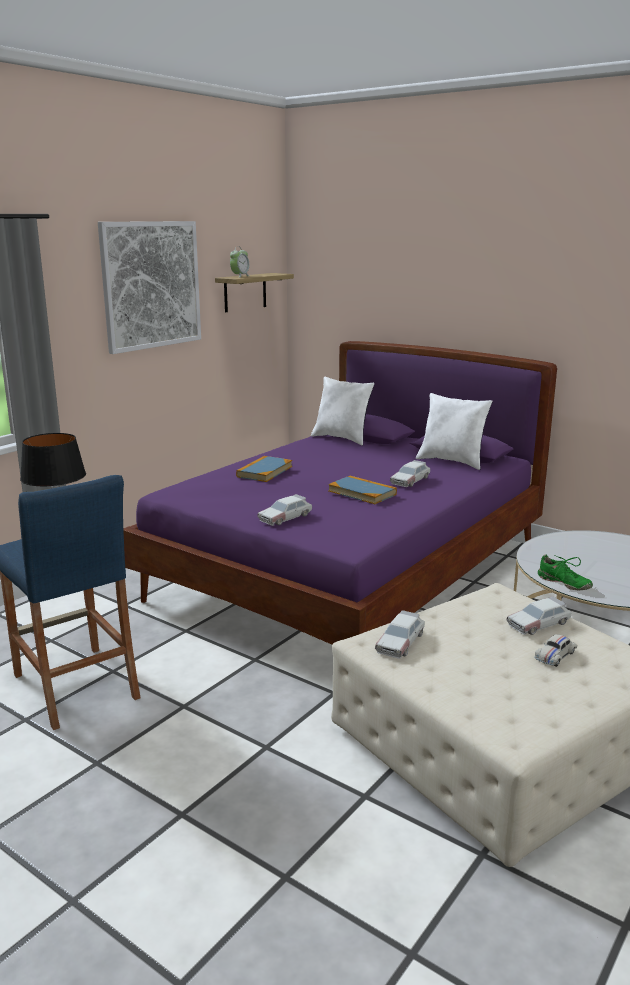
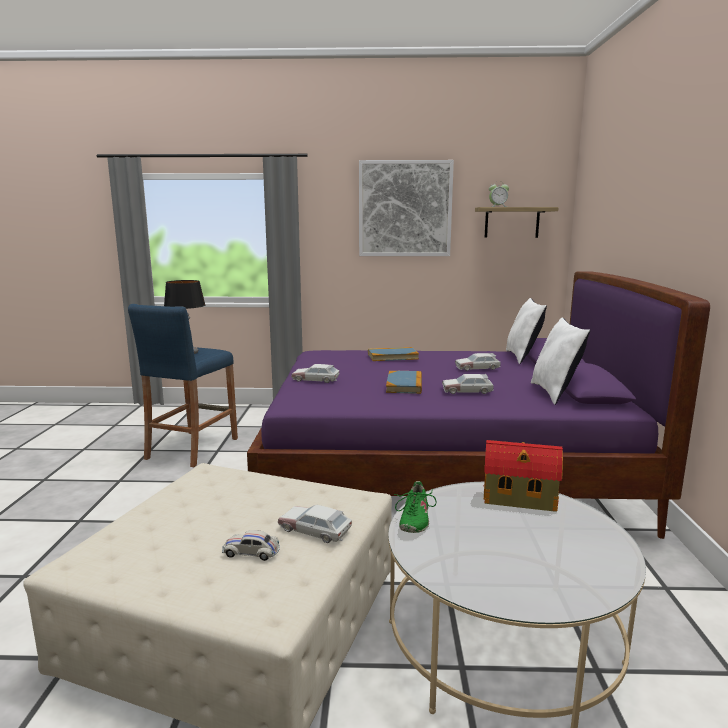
camera: 55 degrees right, 5 degrees down
toy car [375,610,425,659] -> toy car moved to [455,353,501,371]
none -> toy house [484,440,563,512]

